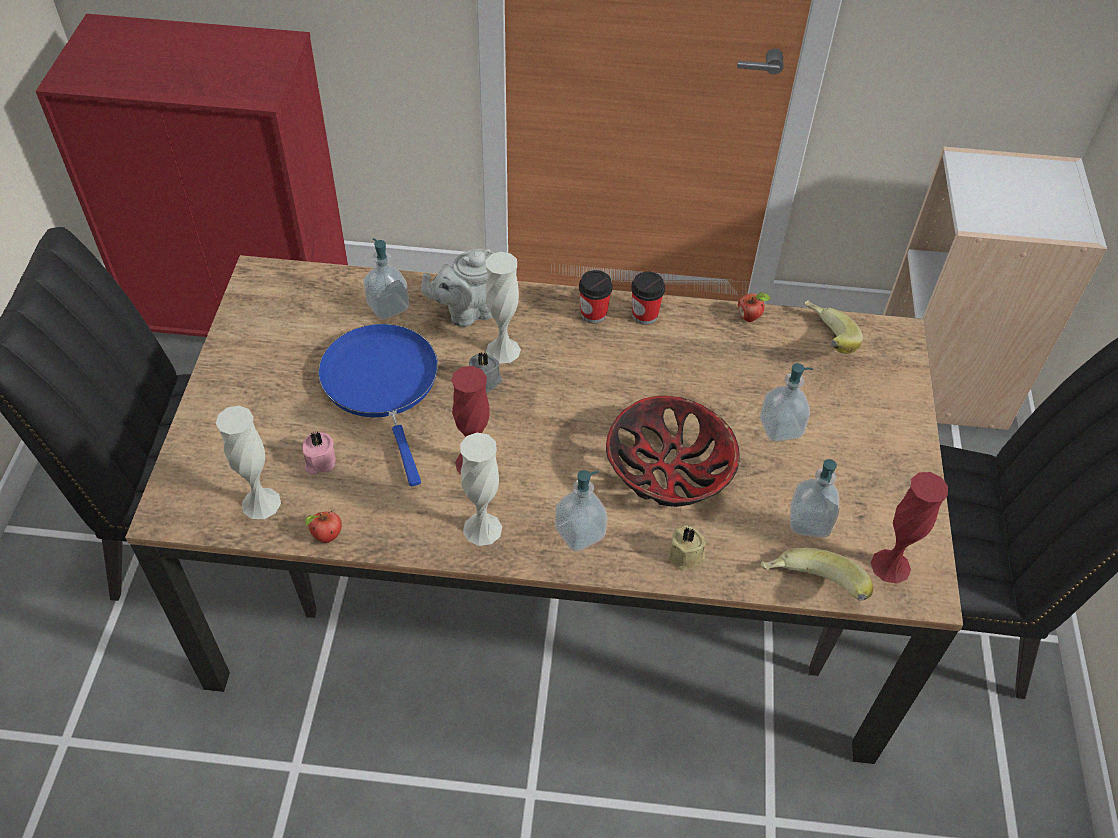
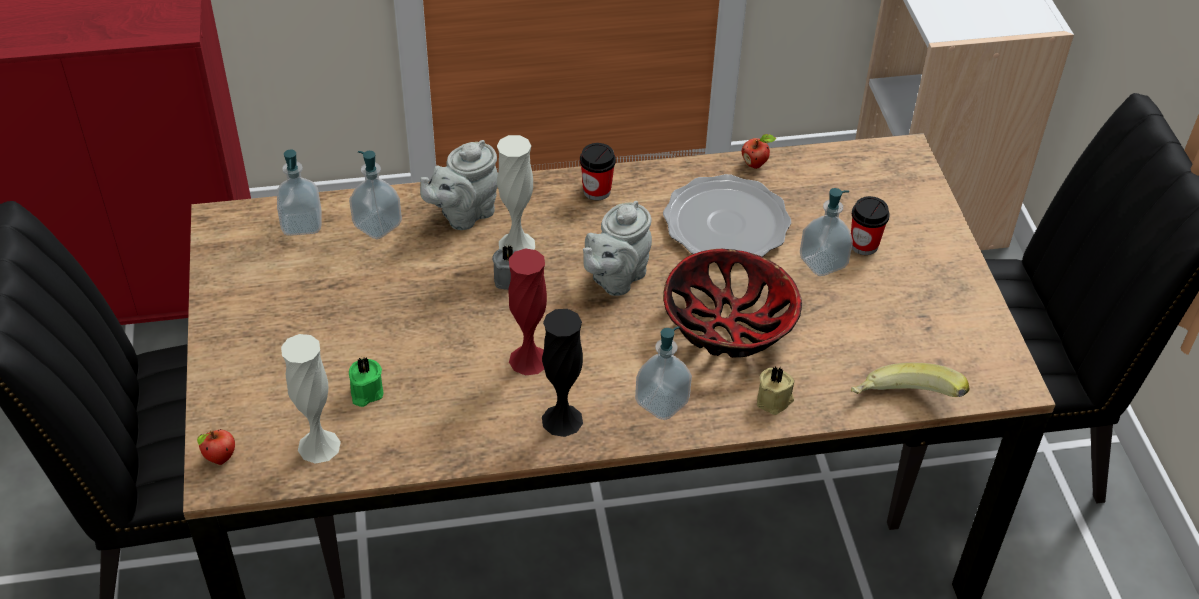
camera: 15 degrees left, 5 degrees down
pink candle [303,432,336,475] -> green candle [349,356,383,407]
apple [305,511,342,543] -> apple moved to [197,429,235,465]
blue frying pan [318,324,438,486] -> none
white vase [460,433,502,546] -> black vase [542,309,583,437]
cup [631,272,665,325] -> cup moved to [851,196,890,255]
soap dispenser [790,459,839,538] -> soap dispenser moved to [277,150,321,236]
banana [804,300,863,354] -> none
red vase [870,472,948,584] -> none
none -> grey teapot [583,201,652,296]
none -> plate [663,174,791,257]

